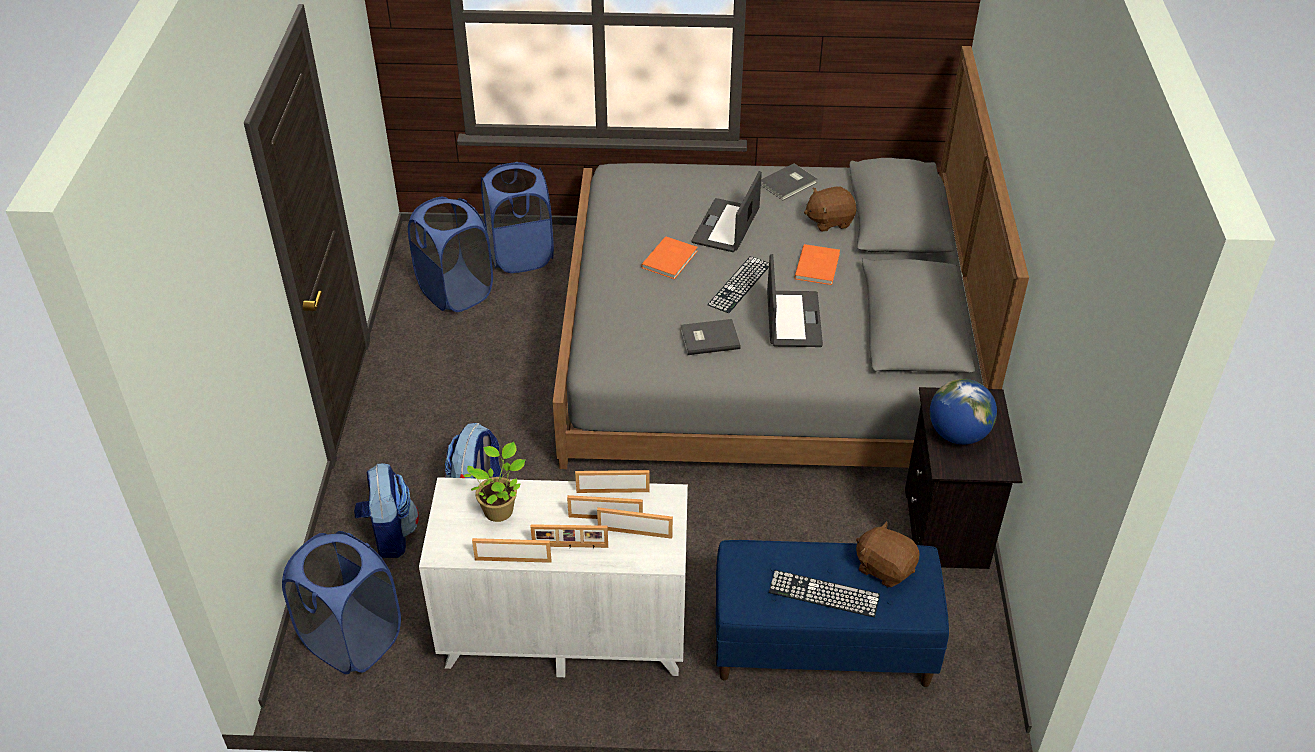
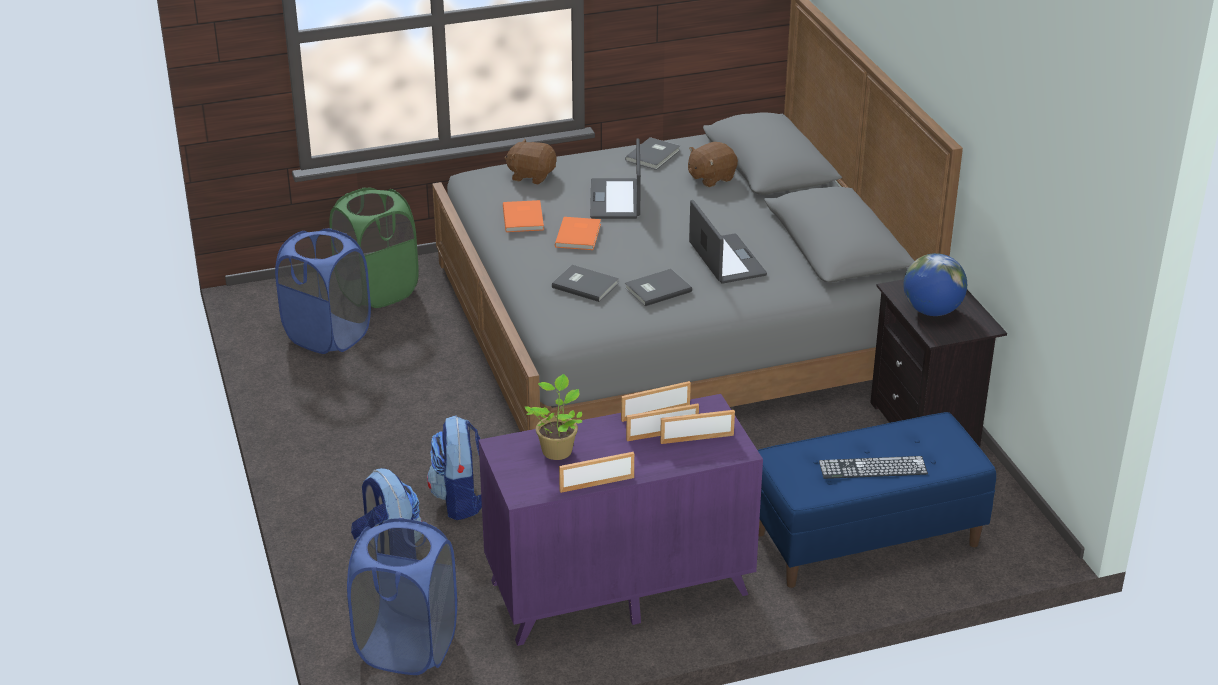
camera: 20 degrees left, 10 degrees down
white dresser [419,477,688,677] -> purple dresser [479,394,763,646]
blue laundry basket [481,162,554,273] -> green laundry basket [329,187,419,308]
picture frame [531,524,608,549] -> none
keyboard [708,256,769,313] -> none
orange book [794,244,840,285] -> orange book moved to [503,200,544,232]
brown plush toy [856,521,919,587] -> brown plush toy moved to [505,139,556,185]
none -> grey book [552,265,619,302]

